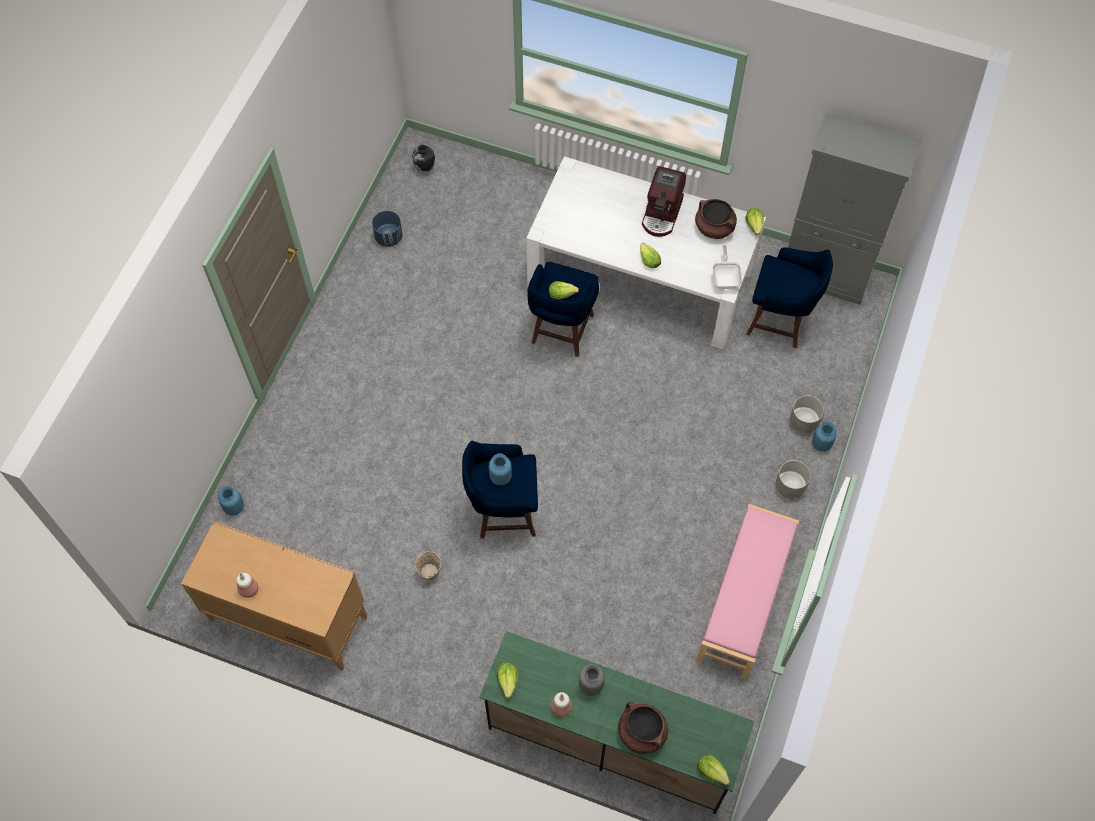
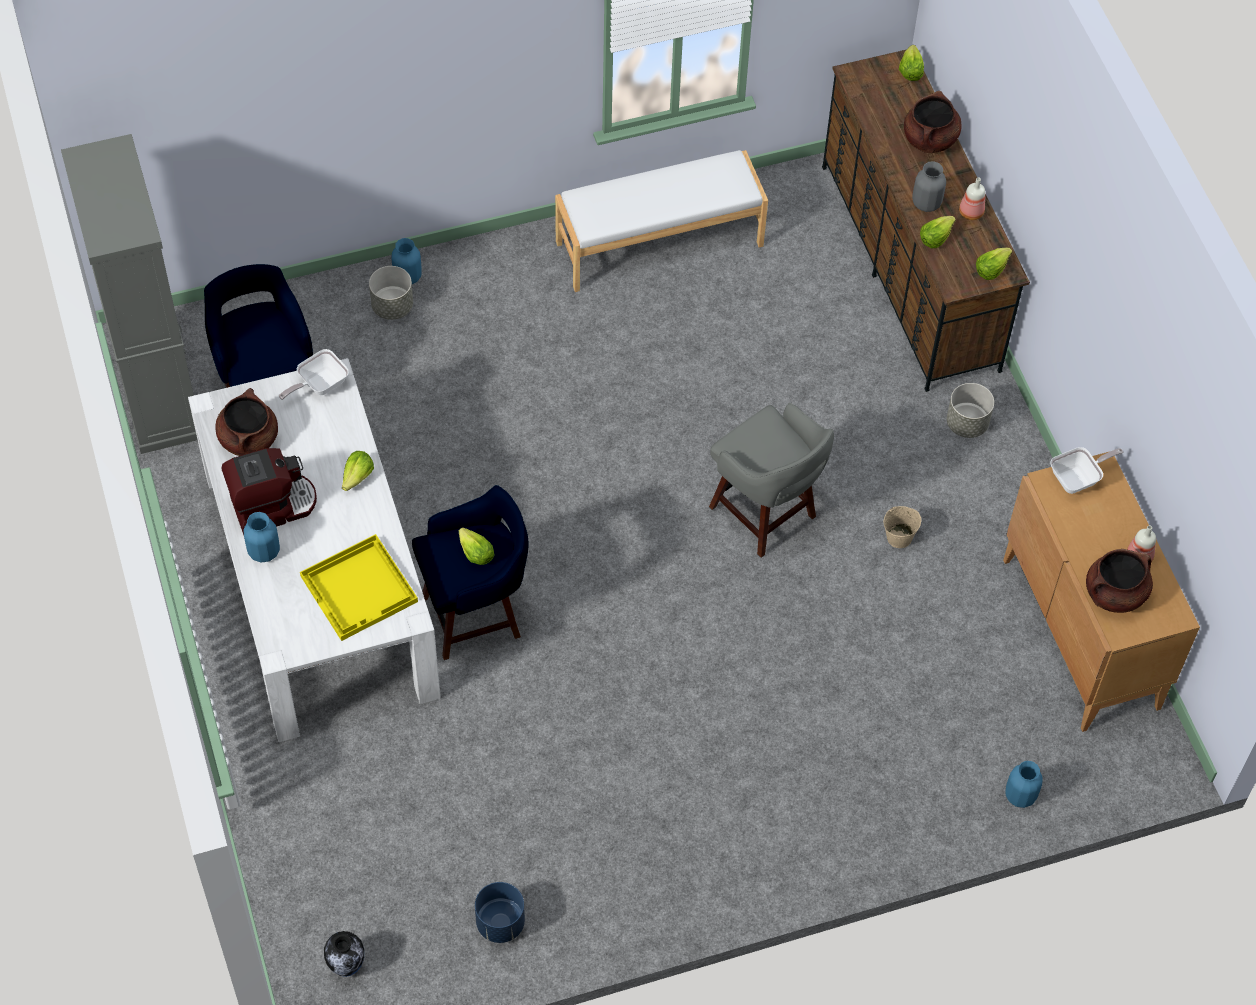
camera: 130 degrees left, 5 degrees down
blue stool [462,441,538,539] -> grey stool [709,403,834,558]
green dresser [479,631,754,814] -> brown dresser [822,49,1030,392]
blue vase [489,453,512,485] -> blue vase moved to [243,512,280,562]
pink bench [696,504,799,680] -> white bench [555,150,768,292]
lettuce [745,208,764,235] -> lettuce moved to [920,216,956,249]
grey planter [776,460,811,499] -> grey planter moved to [947,383,994,438]
none -> yellow tray [300,534,418,641]
none -> frying pan [1050,447,1123,494]
none -> brown cooking pot [1086,549,1153,613]

